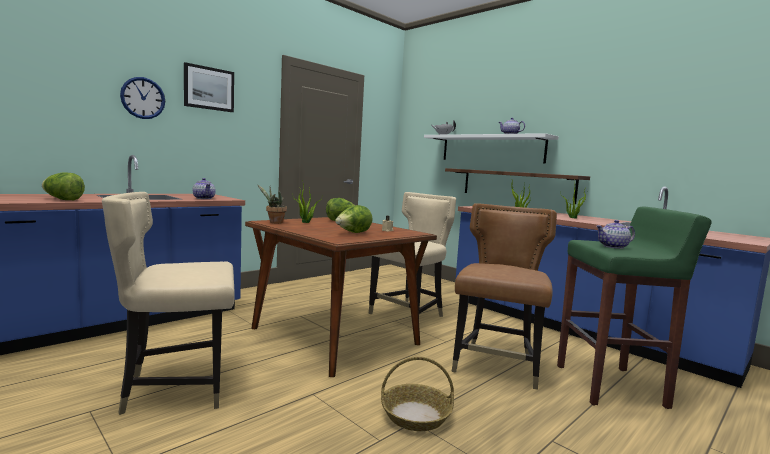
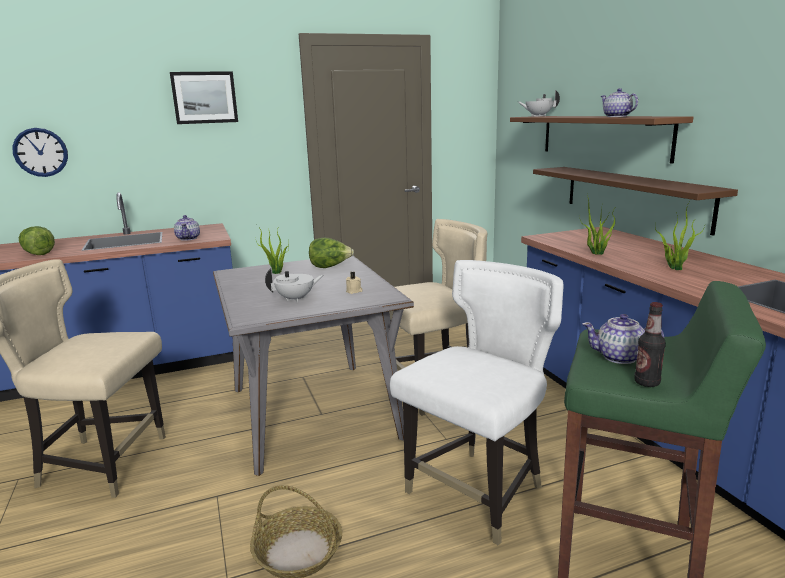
camera: 25 degrees right, 10 degrees up
wall clock [120,77,165,119] -> wall clock moved to [12,128,68,177]
brown dining table [245,217,437,377] -> grey dining table [213,256,414,476]
potted plant [257,184,287,224] -> none
lettuce [335,205,373,233] -> white teapot [265,268,323,302]
white shelf [424,133,559,164] -> brown shelf [510,116,694,164]
brown chair [452,203,557,390] -> white chair [390,260,564,546]
none -> bottle [634,302,666,387]

